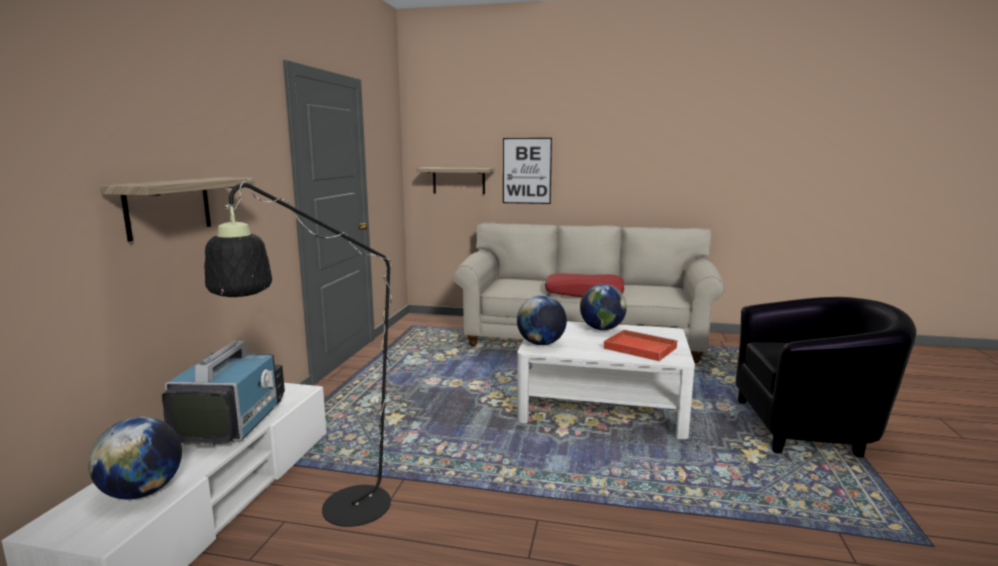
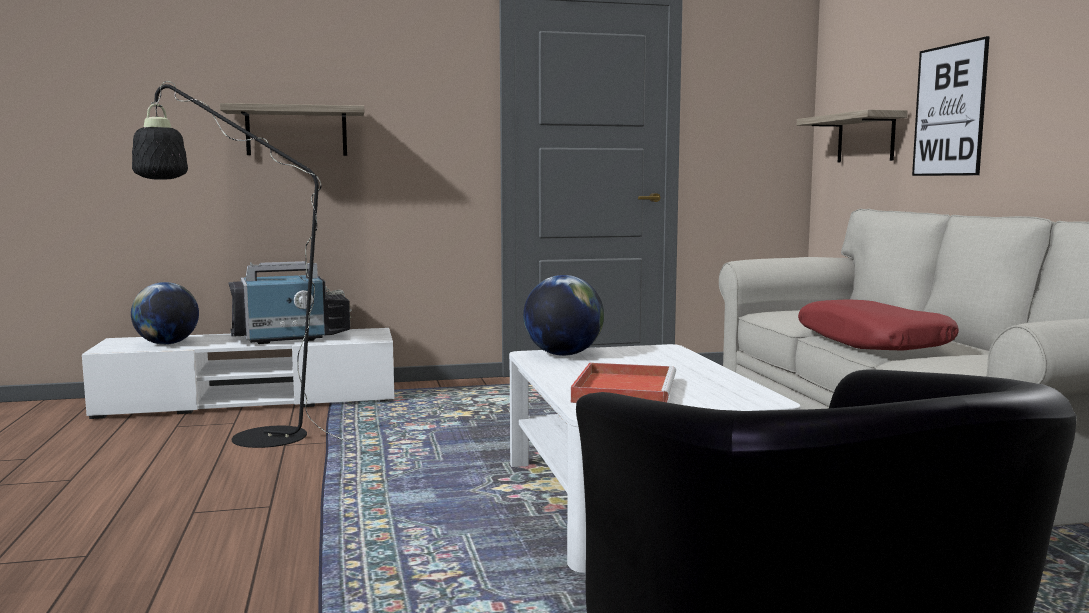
camera: 65 degrees right, 5 degrees down
globe [580,284,627,330] -> none

